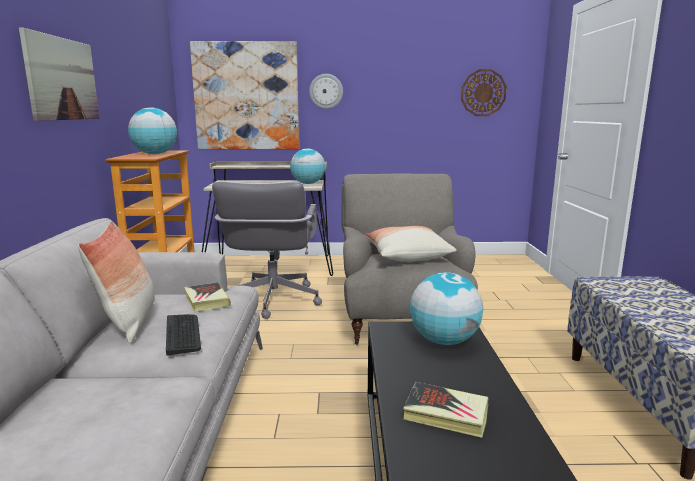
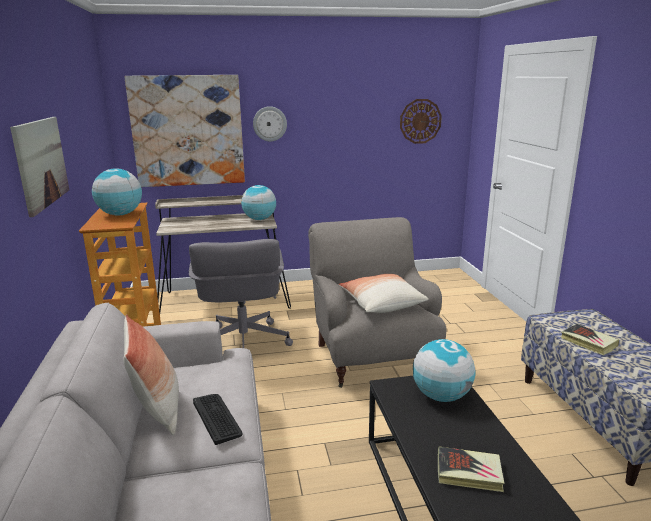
camera: 10 degrees left, 5 degrees up
book [184,282,231,312] -> book moved to [561,324,619,355]

